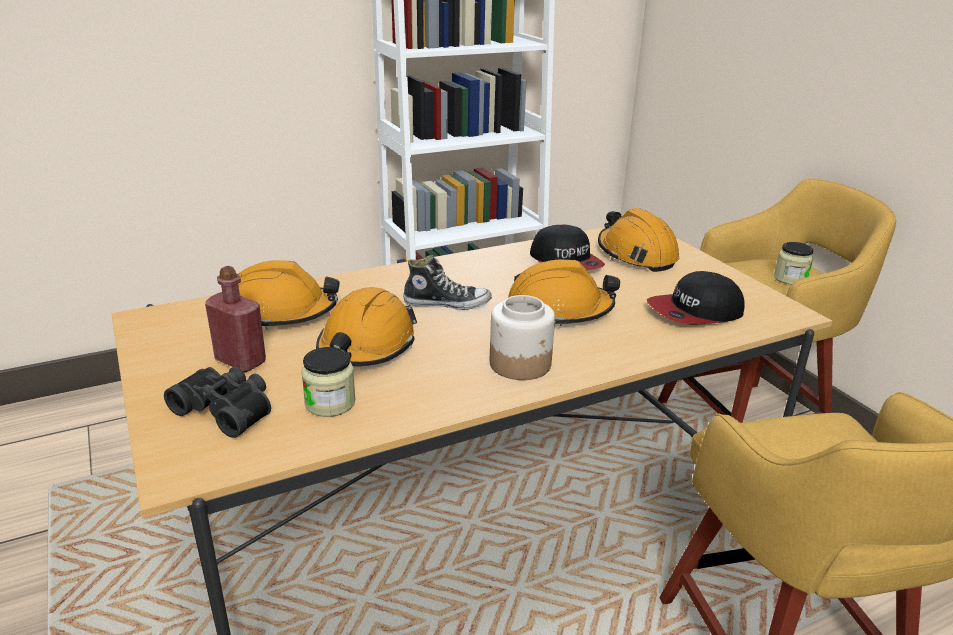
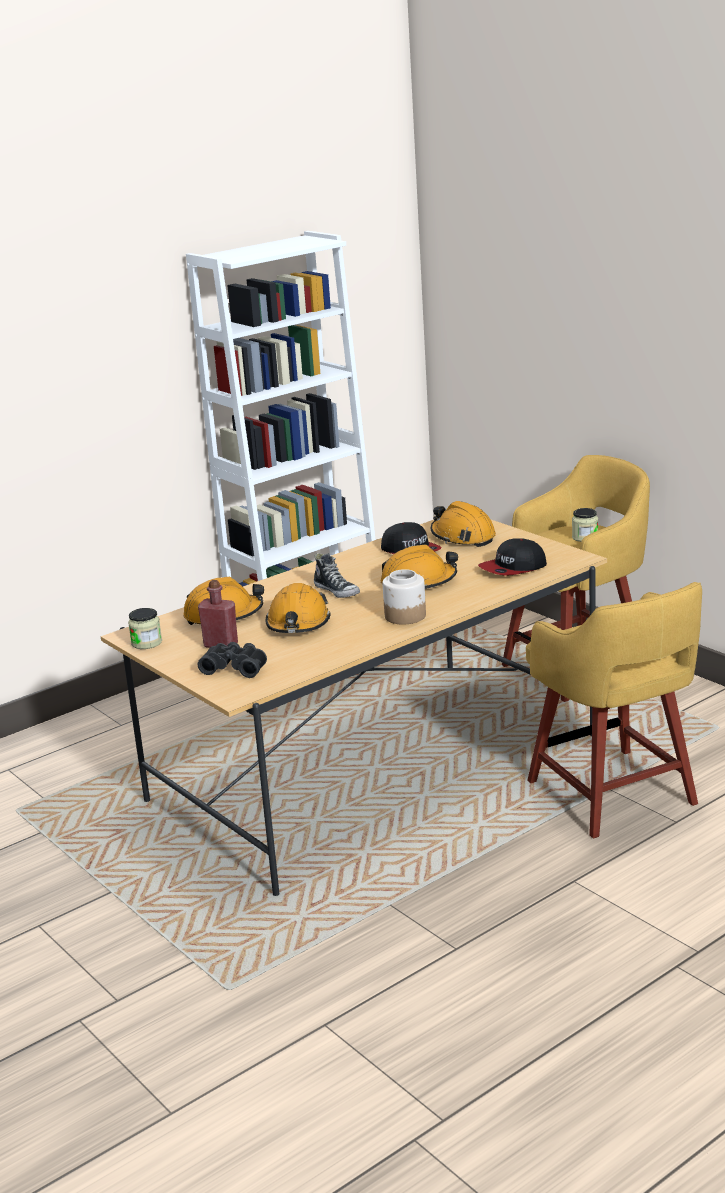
camera: 10 degrees left, 5 degrees down
jar [301,347,355,417] -> jar moved to [128,608,162,649]
shoe [403,255,492,310] -> shoe turned 60 degrees clockwise [314,553,360,598]

